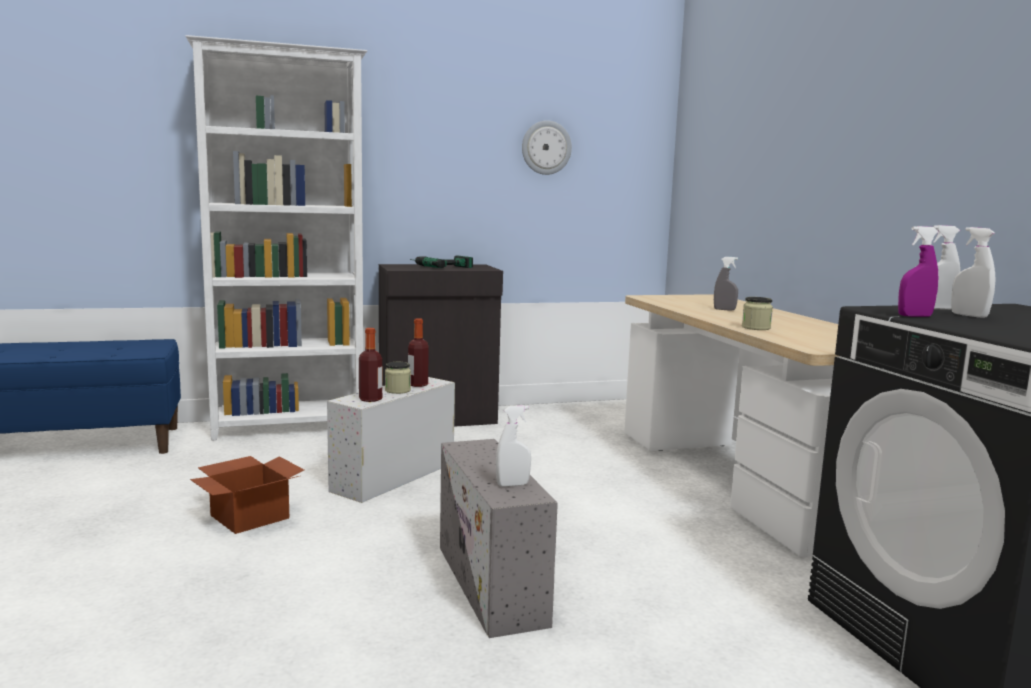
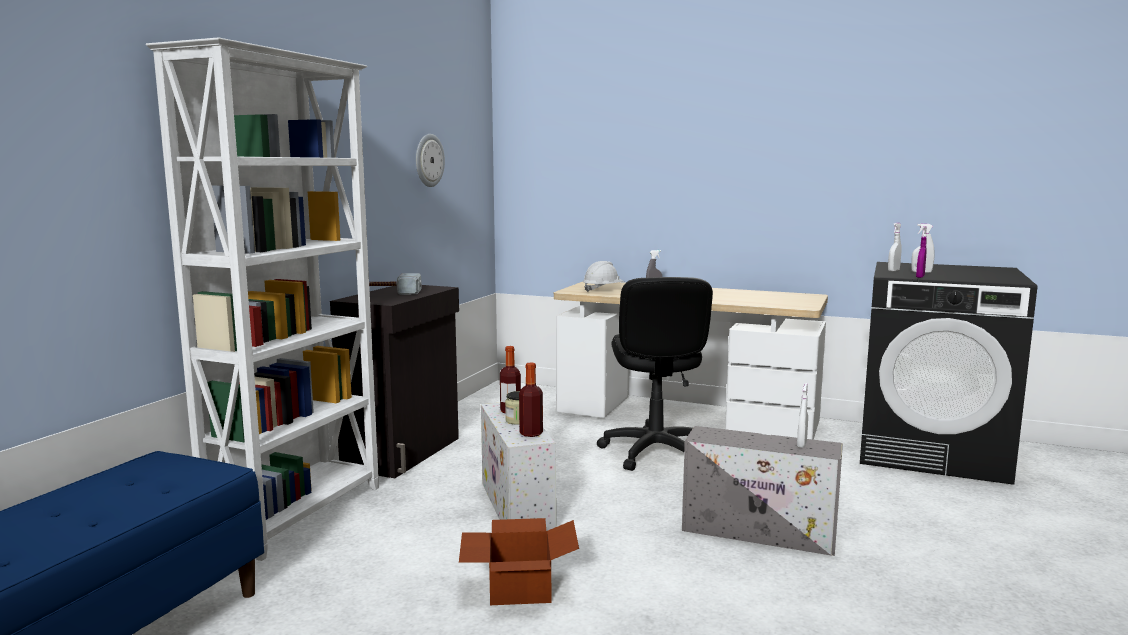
camera: 50 degrees left, 0 degrees up
power drill [410,256,473,268] -> hammer [369,273,422,294]
jar [742,297,773,330] -> none
none -> white hard hat [583,261,624,292]
none -> black office chair [597,277,713,471]

